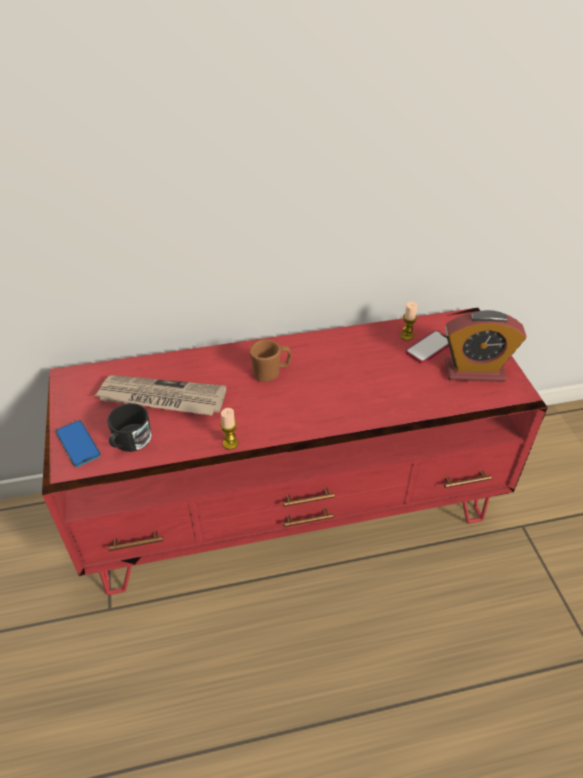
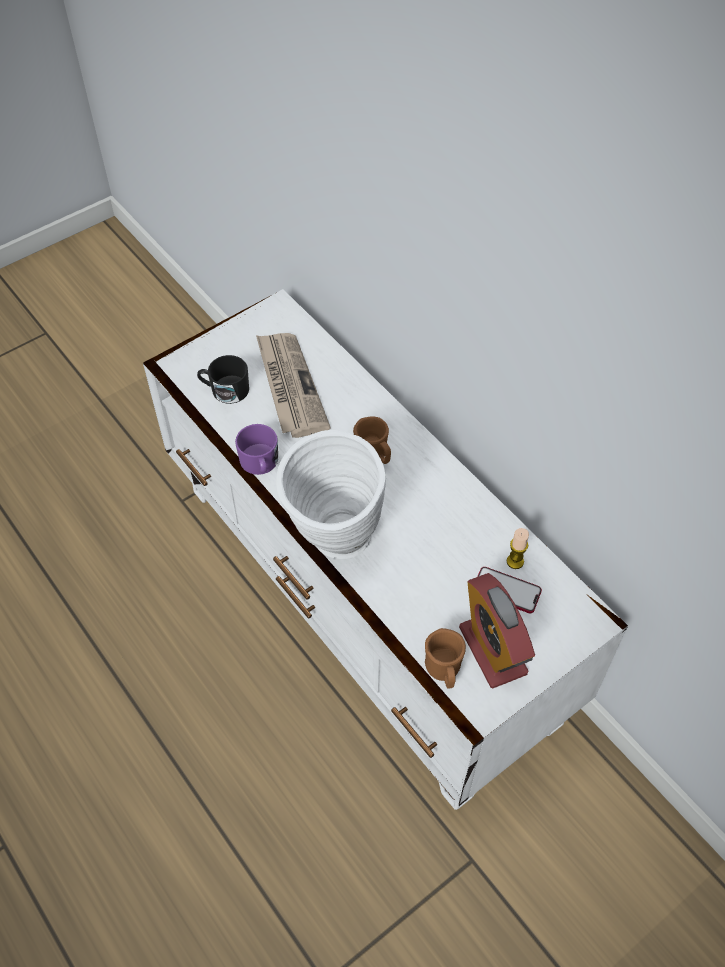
camera: 65 degrees right, 10 degrees up
red tv stand [42,308,548,595] -> white tv stand [143,289,628,810]
phone [56,420,101,467] -> none
candle [220,408,238,450] -> purple mug [235,424,278,475]
none -> white vase [276,430,386,559]
none -> brown mug [425,628,466,689]

